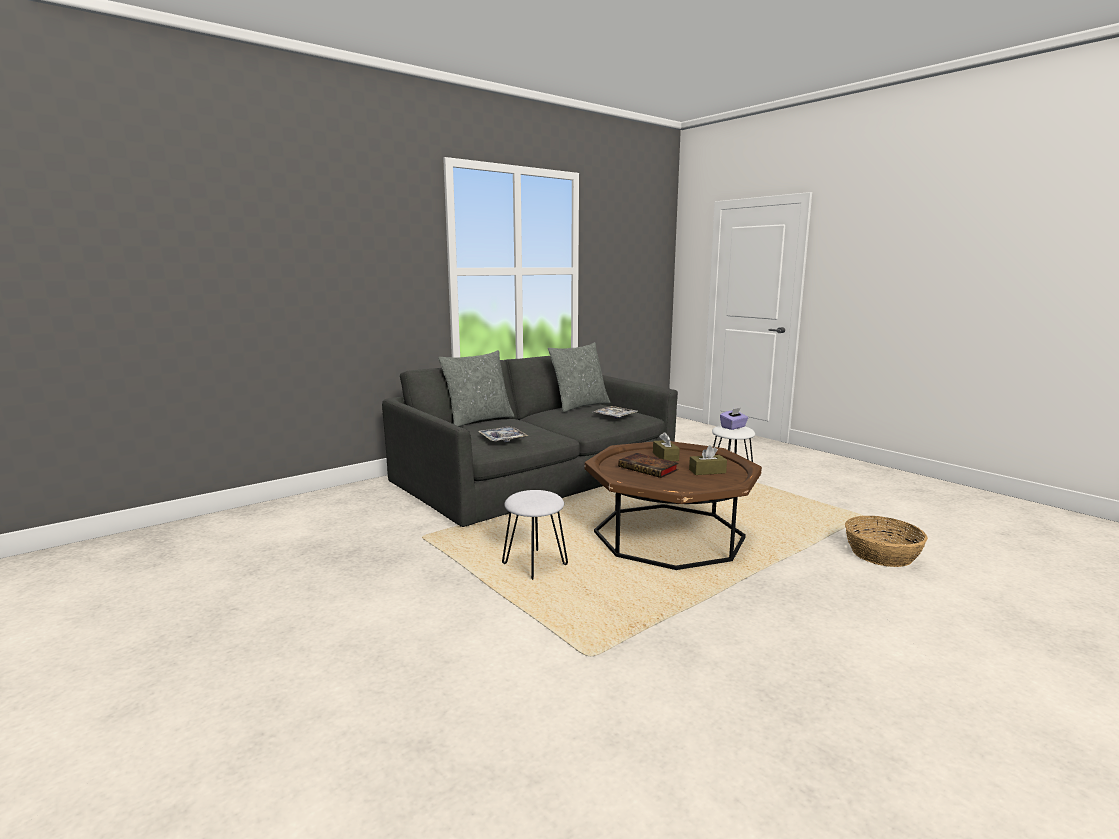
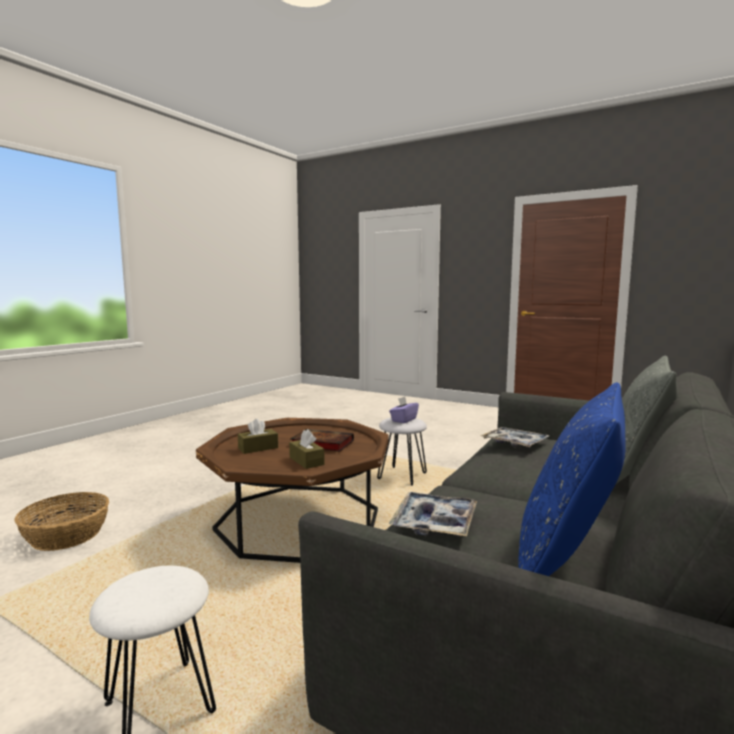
camera: 160 degrees right, 5 degrees down
grey pillow [548,342,610,412] -> blue pillow [518,382,626,576]
purple tissue box [720,408,748,430] -> purple tissue box moved to [389,396,419,423]

